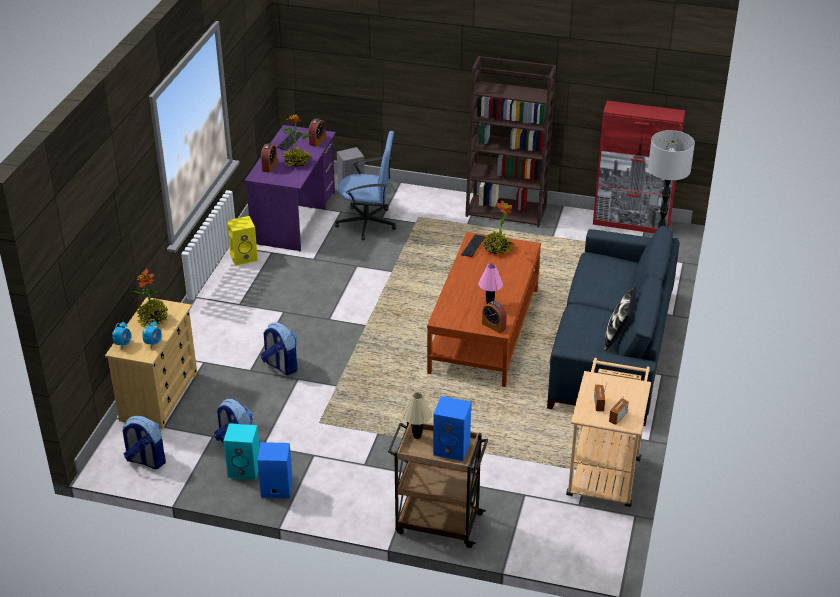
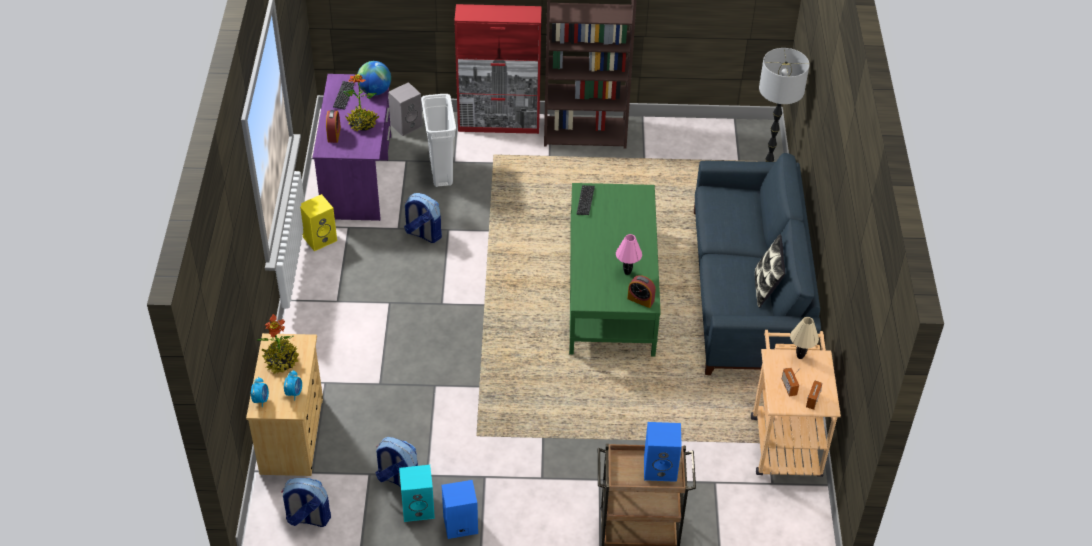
camera: 15 degrees left, 10 degrees up
backpack [261,322,298,375] -> backpack moved to [404,193,442,243]
alarm clock [308,118,326,147] -> globe [358,61,391,95]
blue office chair [335,131,396,240] -> white trash can [421,94,456,187]
beige table lamp [403,392,432,439] -> beige table lamp moved to [790,317,819,359]
brown coffee table [427,232,541,387] -> green coffee table [569,183,661,356]
potted plant [482,200,513,254] -> none
red cabinet [593,101,685,233] -> red cabinet moved to [454,4,542,134]

